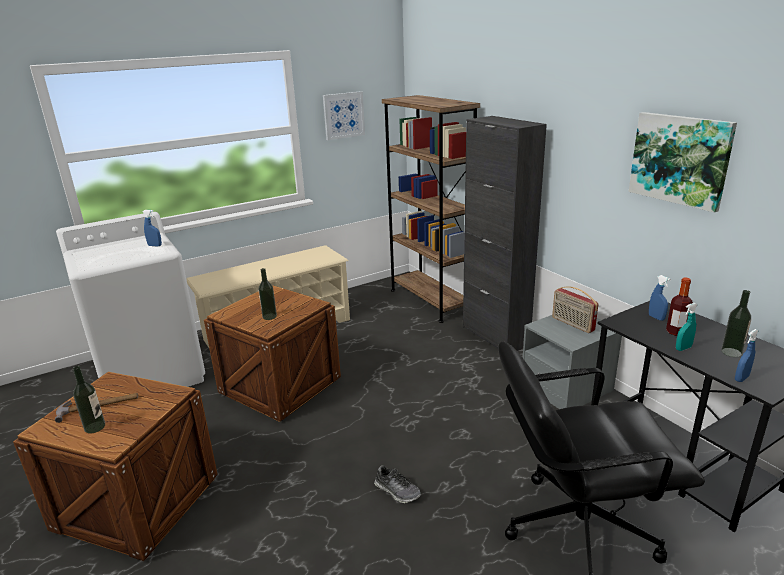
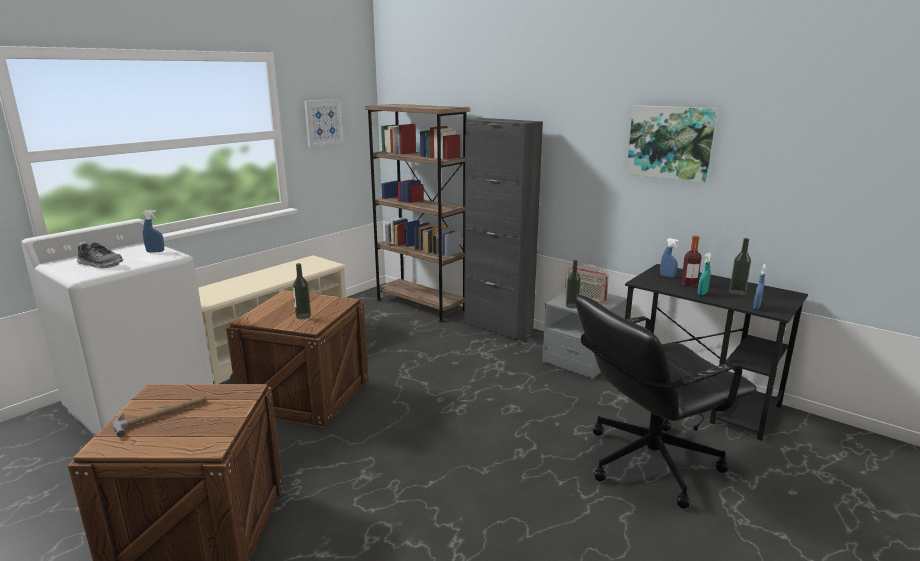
camera: 20 degrees left, 5 degrees down
bottle [73,366,105,433] -> bottle moved to [566,260,581,309]
shoe [374,465,421,503] -> shoe moved to [77,242,123,268]

